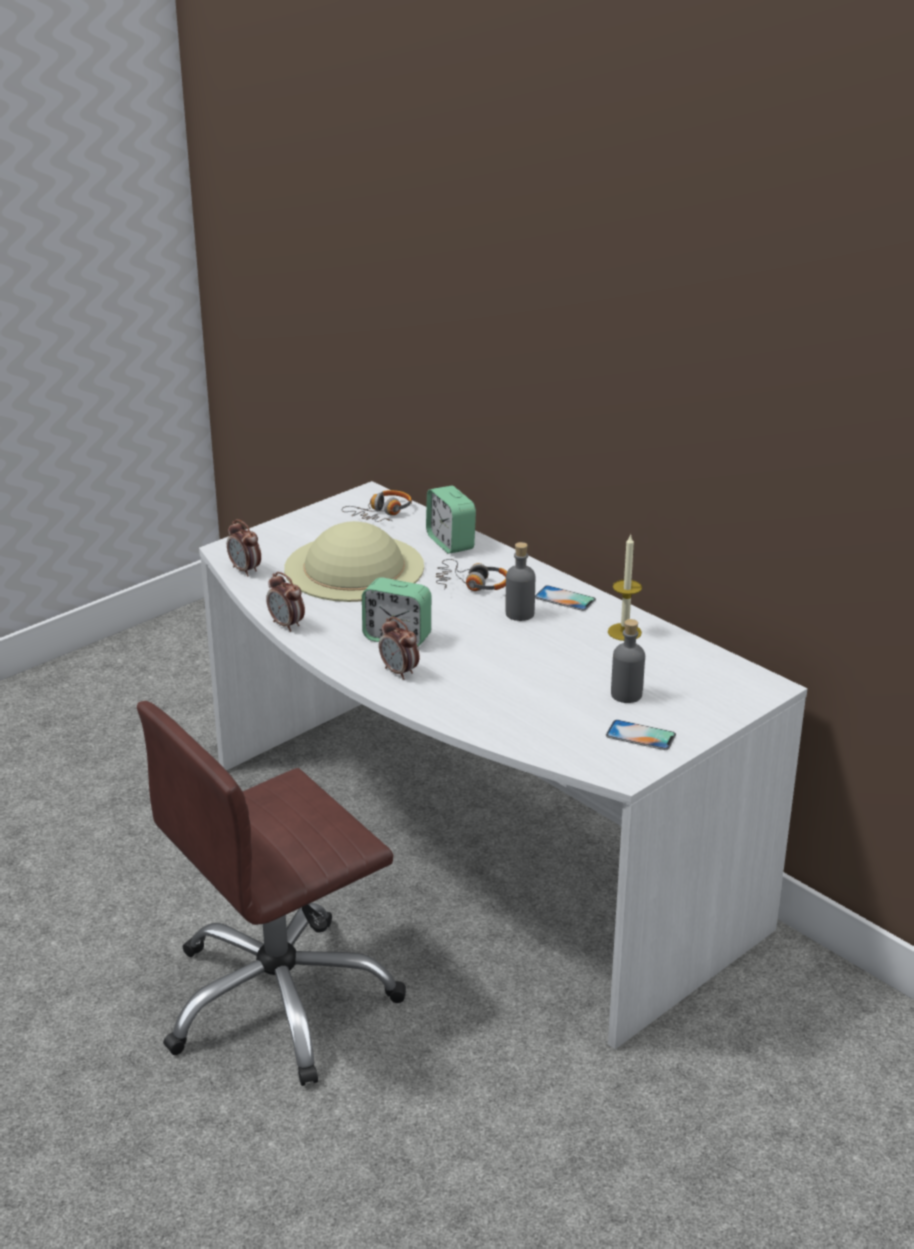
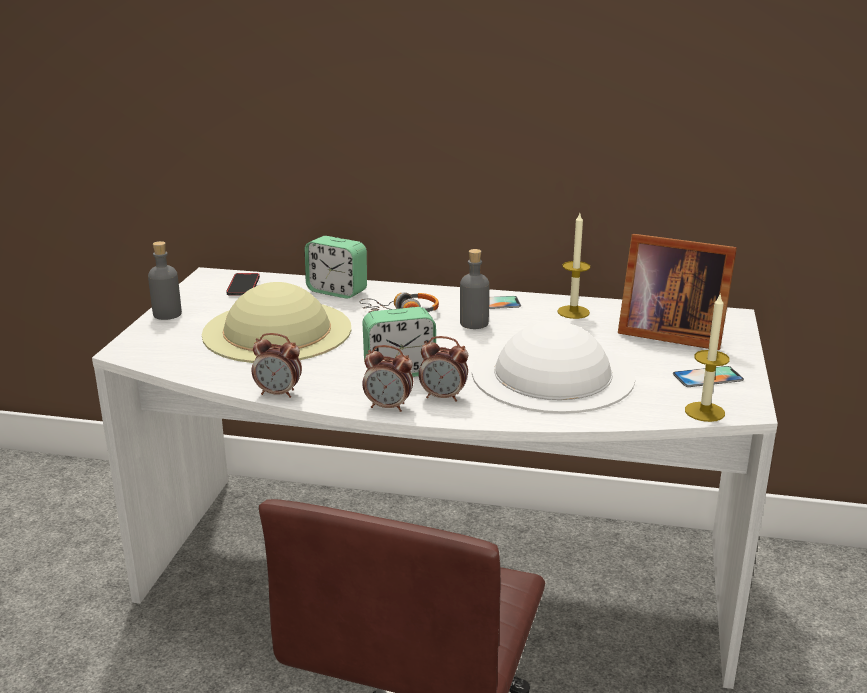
camera: 35 degrees left, 5 degrees down
alarm clock [227,519,261,576] -> alarm clock moved to [362,345,413,412]
headphones [341,490,412,522] -> phone [226,273,260,296]
grey bottle [611,619,645,703] -> grey bottle moved to [148,241,182,320]
none -> white hat [472,321,635,414]
none -> picture frame [618,234,737,350]
none -> candle [685,293,730,422]

